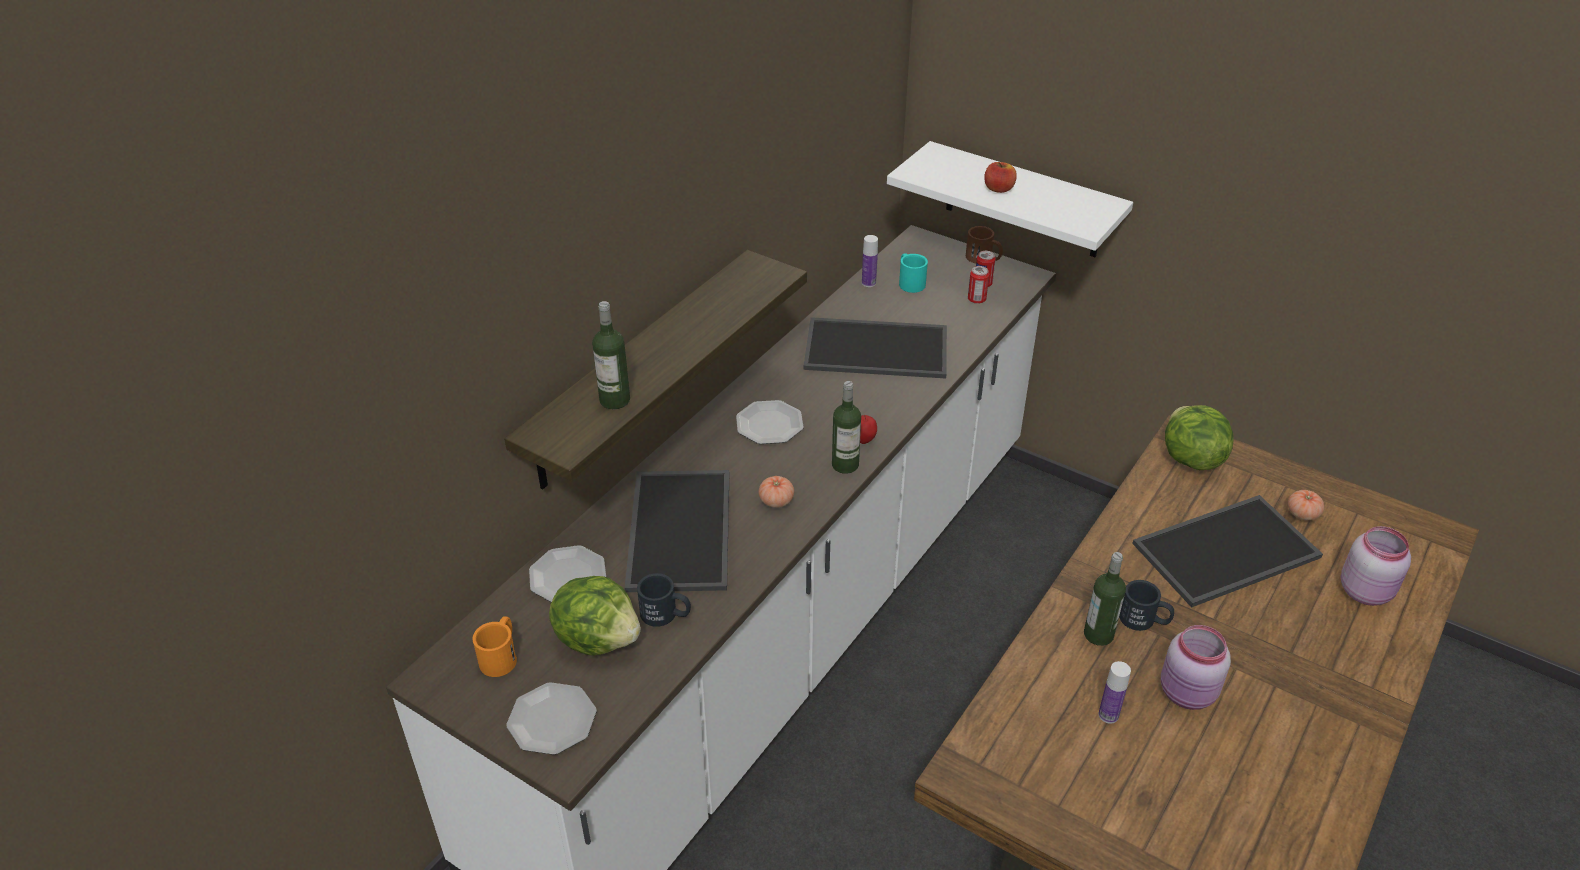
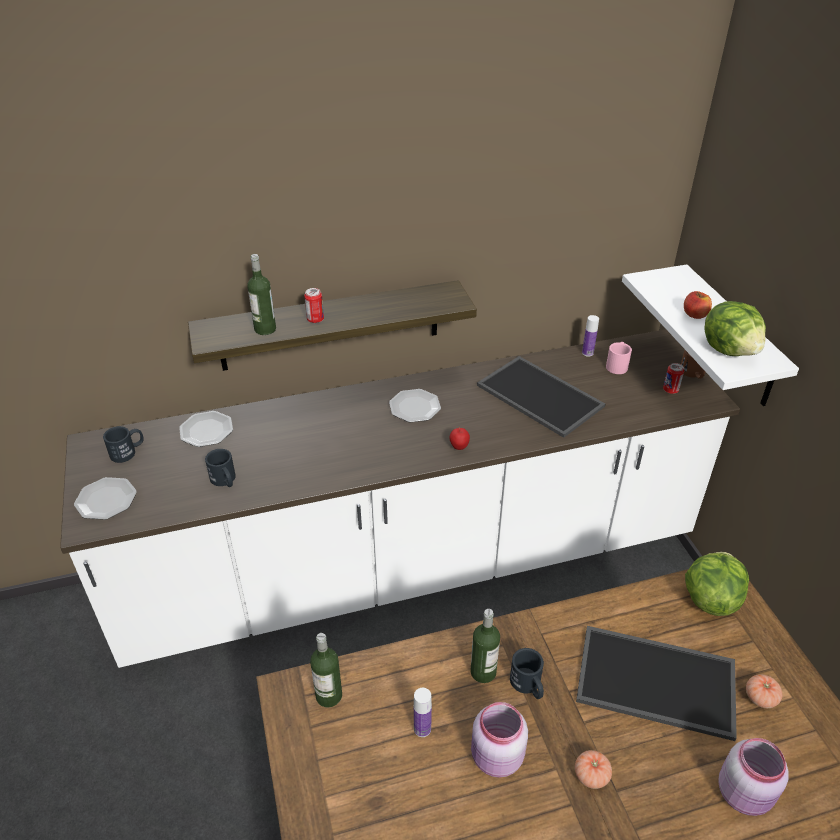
camera: 40 degrees right, 0 degrees up
orange mug [472,616,517,677] -> black mug [103,426,144,463]
lettuce [549,576,641,656] -> lettuce moved to [704,301,766,356]
tray [625,470,729,592] -> none
tomato [759,476,794,508] -> tomato moved to [575,750,612,789]
bottle [832,381,861,474] -> bottle moved to [310,633,342,707]
turquoise mug [899,253,928,293] -> pink mug [606,342,632,374]
can [968,266,989,304] -> can moved to [304,288,324,323]

